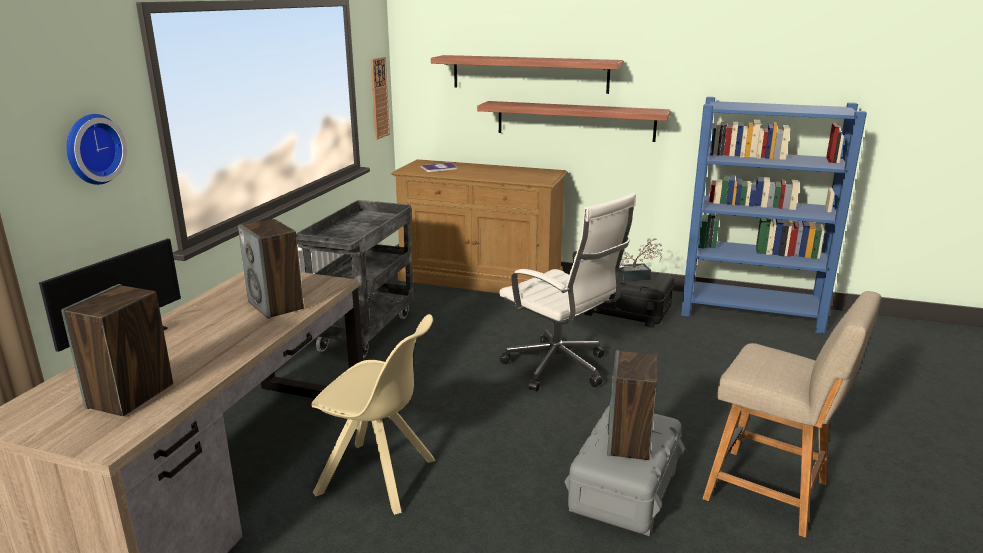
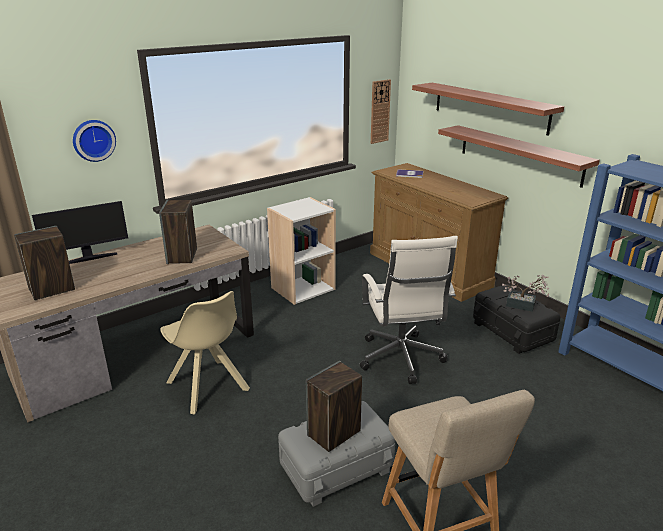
camera: 35 degrees right, 5 degrees up
black cart [296,200,414,358] -> white bookcase [267,197,336,305]

